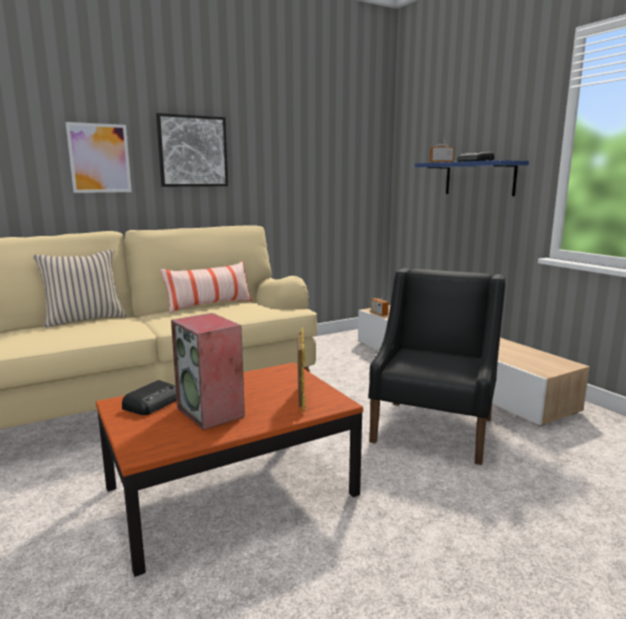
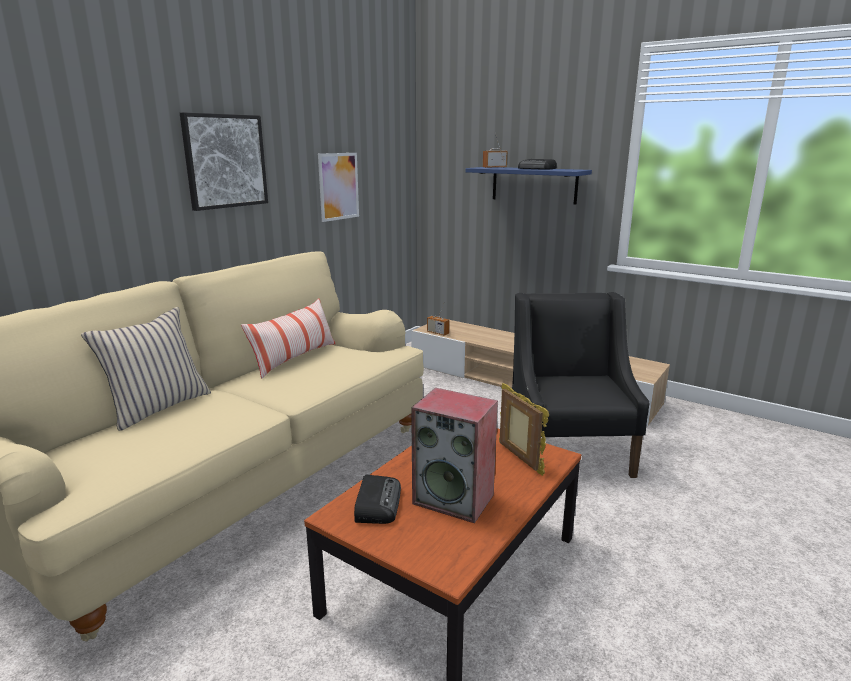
camera: 25 degrees left, 5 degrees up
picture [66,122,132,193] -> picture moved to [318,153,359,222]

